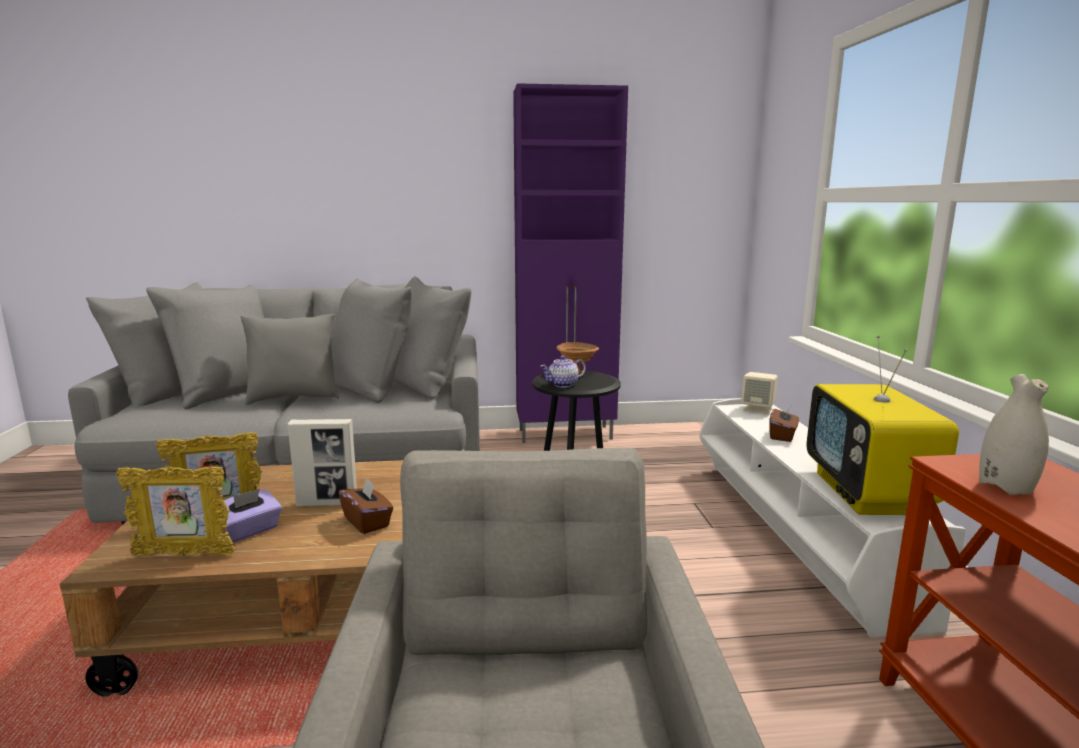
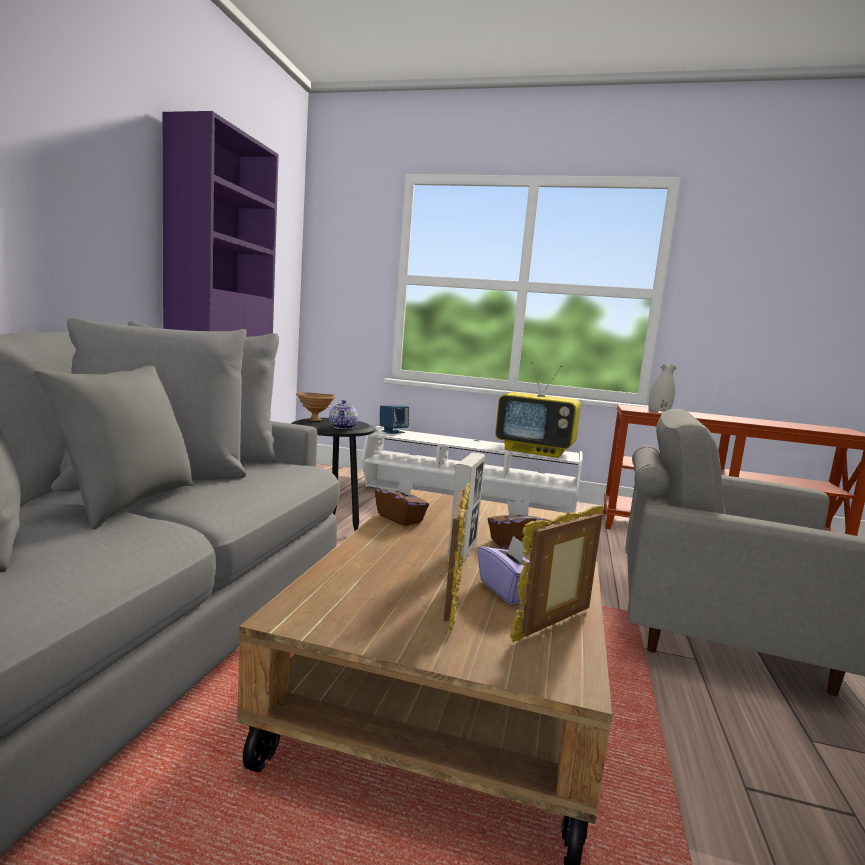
camera: 70 degrees left, 5 degrees down
picture frame [116,466,235,556] -> picture frame turned 150 degrees counterclockwise [510,506,603,642]
beige speaker [741,372,778,415] -> blue speaker [380,405,409,434]
brown tissue box [769,406,799,442] -> brown tissue box moved to [375,478,429,526]

